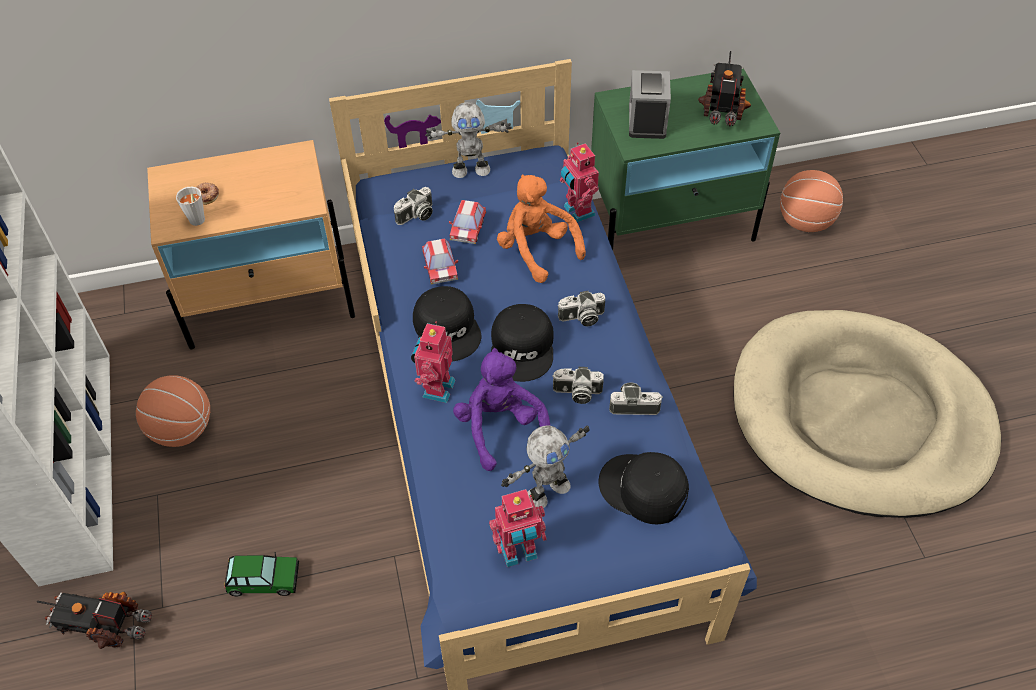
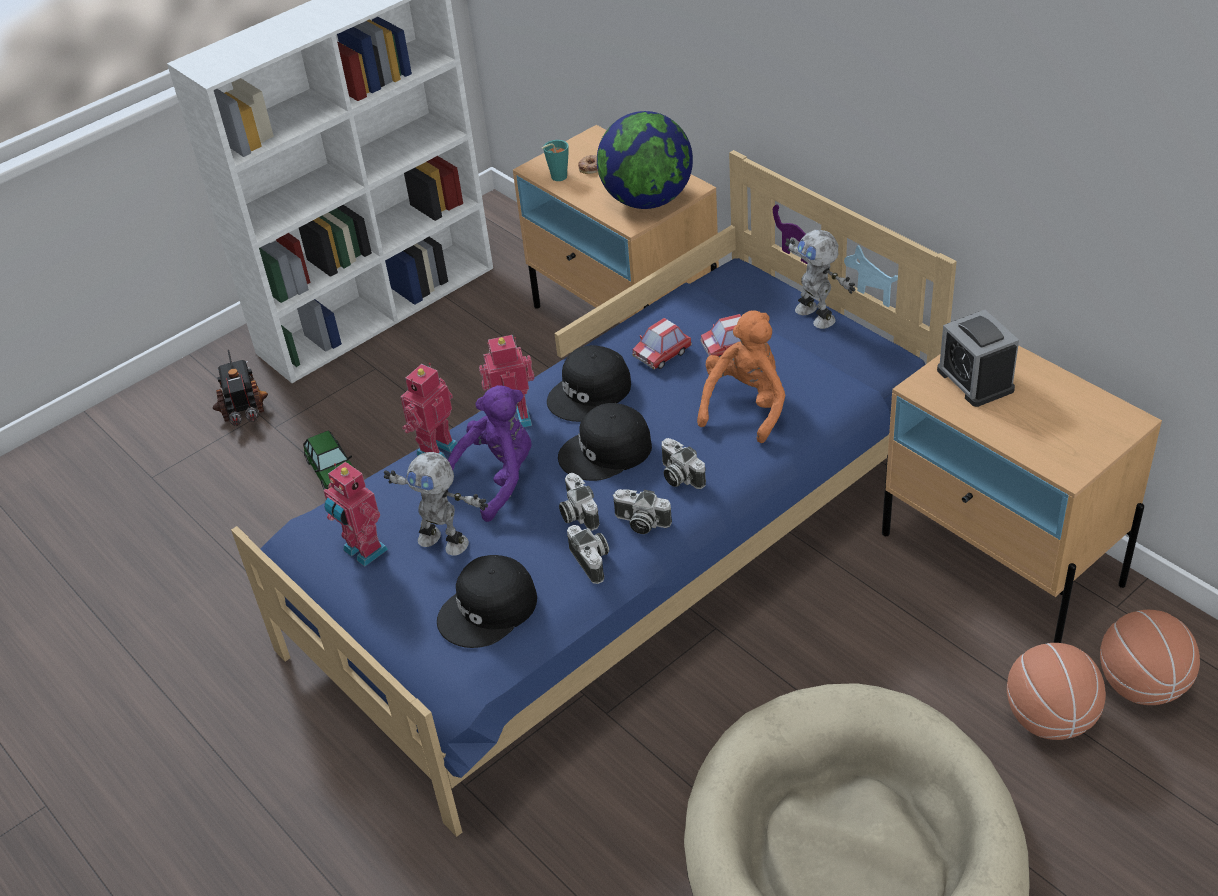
camera: 65 degrees right, 10 degrees down
basketball [136,375,210,447] -> basketball moved to [1007,643,1106,740]
grey cup [176,187,205,226] -> turquoise cup [542,140,568,181]
camera [394,187,433,225] -> camera moved to [612,489,672,534]
toy robot [560,142,599,222] -> toy robot moved to [400,363,457,458]
green nightstand [591,68,780,250] -> beige nightstand [882,345,1162,643]
black cap [598,452,689,524] -> black cap turned 135 degrees counterclockwise [437,555,537,648]
alarm clock [629,70,671,139] -> alarm clock turned 90 degrees counterclockwise [937,310,1019,407]
toy truck [698,51,751,126] -> none
none -> globe [597,111,693,209]

